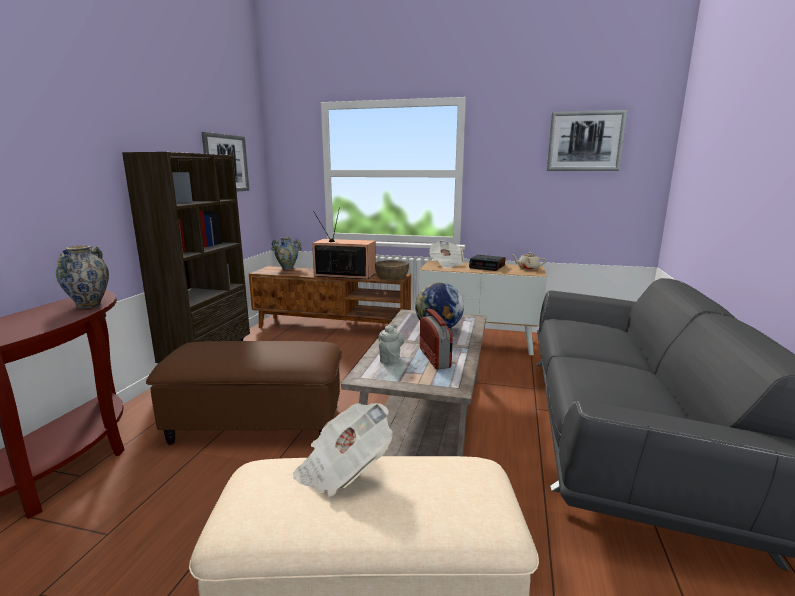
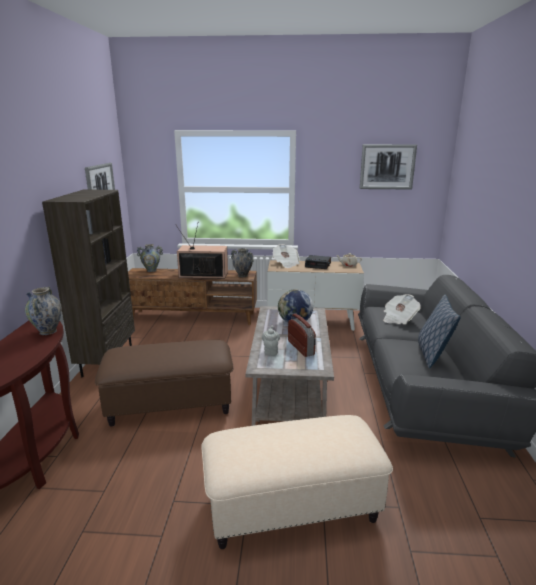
camera: 10 degrees left, 5 degrees up
newspaper [293,403,393,496] -> newspaper moved to [383,294,421,324]
brown bowl [375,260,409,280] -> vase [231,248,254,277]
none -> pillow [418,295,461,368]

